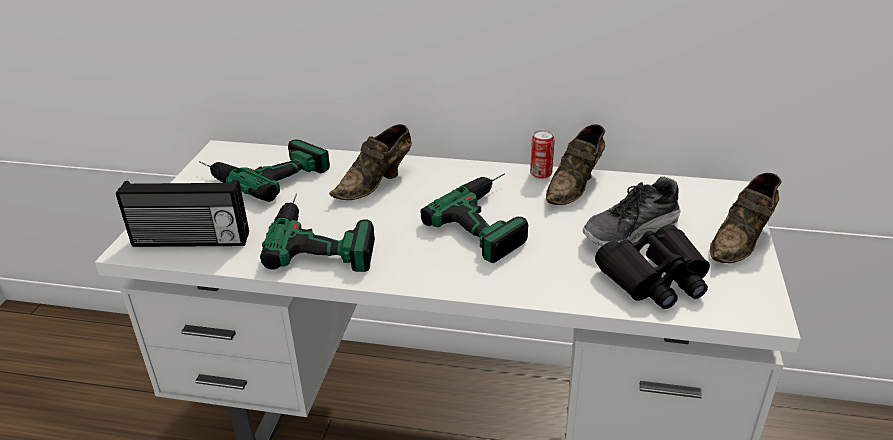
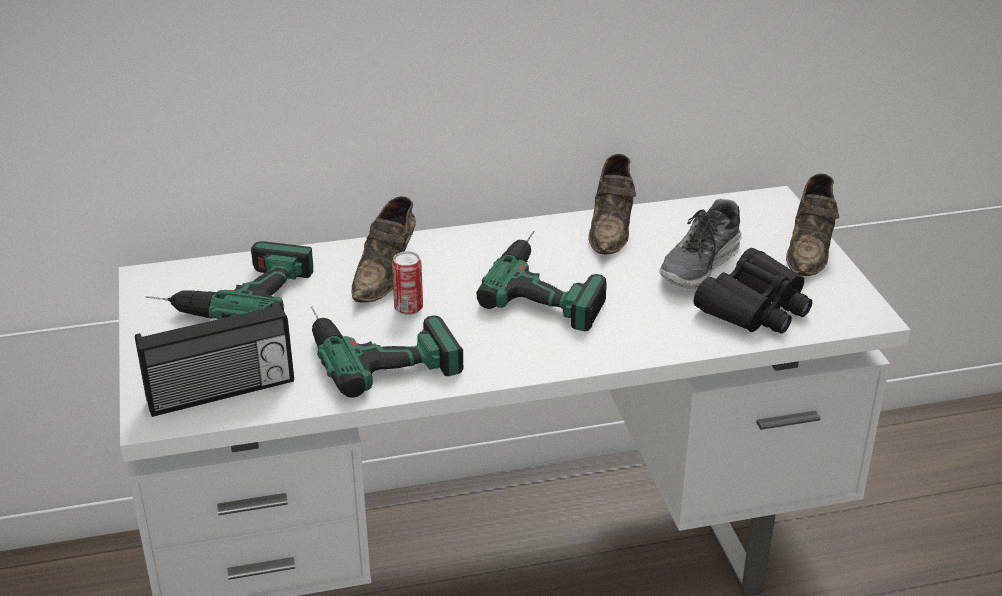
camera: 25 degrees left, 0 degrees up
can [530,130,555,179] -> can moved to [392,251,423,315]

